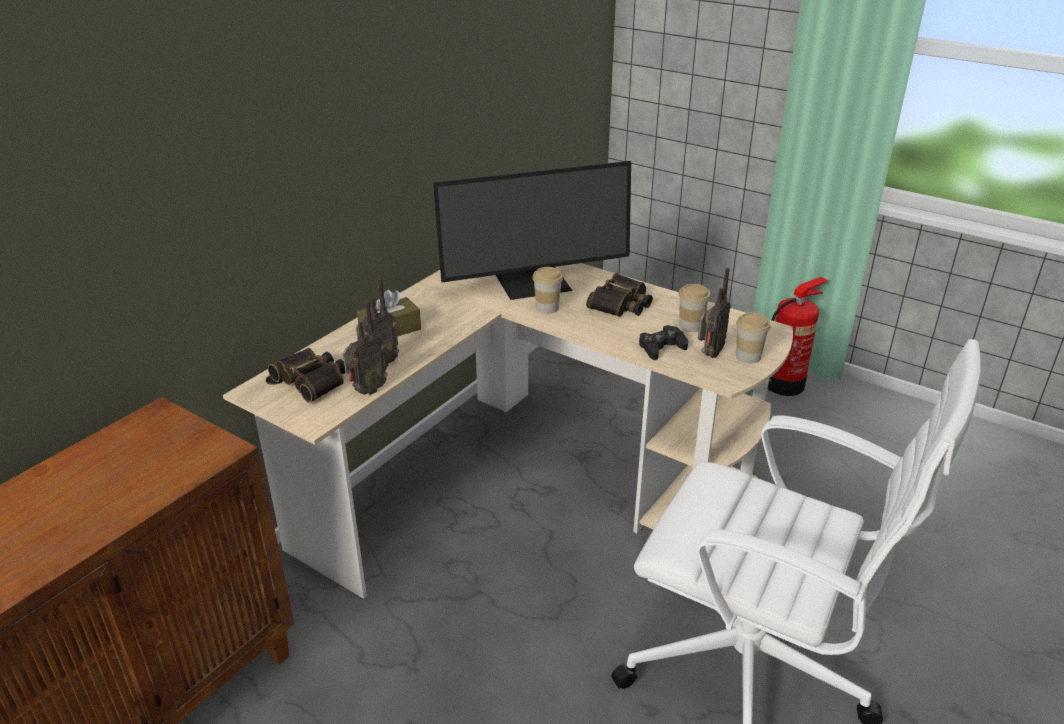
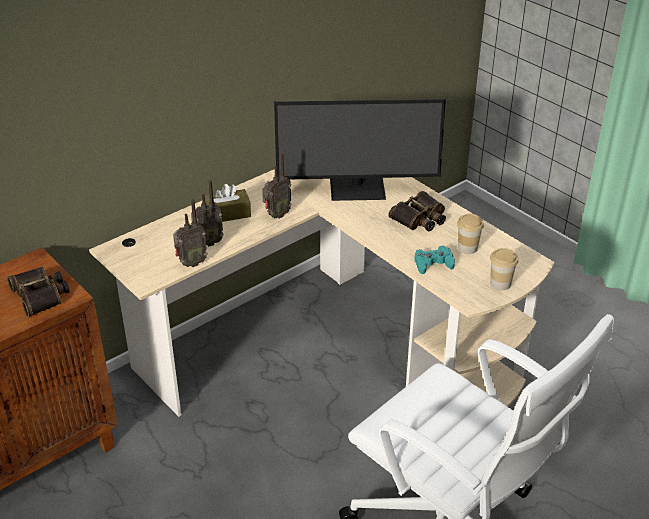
camera: 15 degrees right, 5 degrees up
binoculars [268,348,346,403] -> binoculars moved to [7,266,70,317]
cup [532,267,563,314] -> none
black game controller [639,325,688,360] -> turquoise game controller [414,246,455,274]
radio [698,268,731,358] -> radio moved to [262,152,292,218]
fire extinguisher [768,277,828,396] -> none

